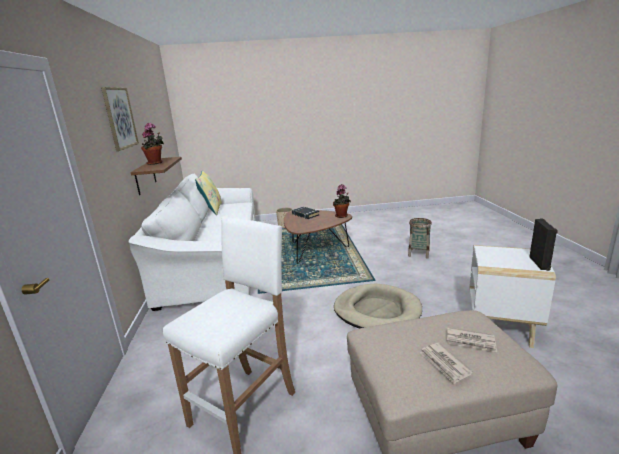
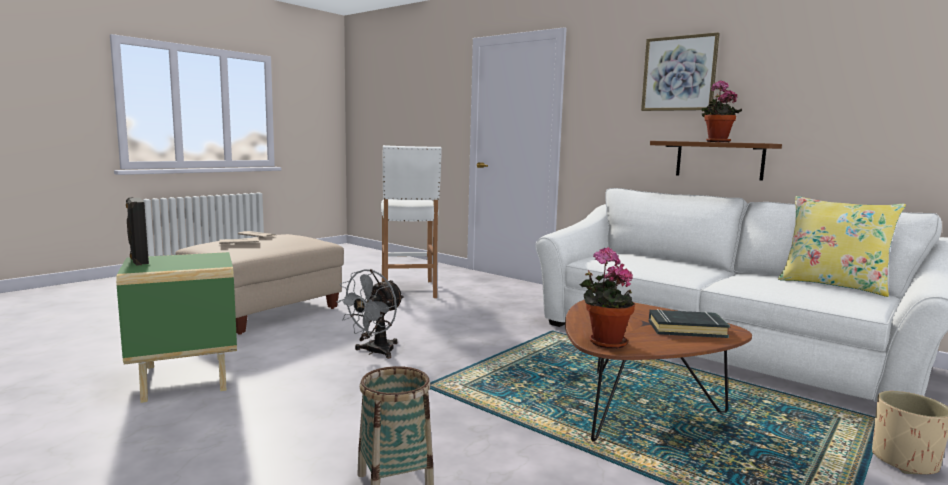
camera: 135 degrees right, 10 degrees down
beige dog bed [334,283,422,328] -> grey fan [337,269,404,359]
white side table [469,245,556,348] -> green side table [116,252,237,403]

